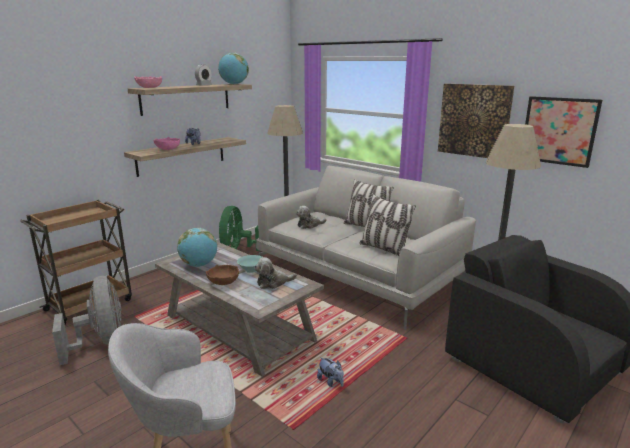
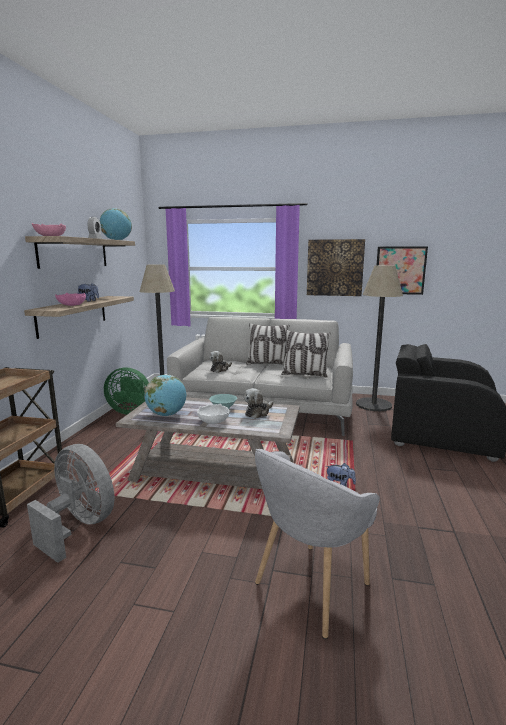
camera: 30 degrees left, 5 degrees down
brown bowl [206,265,239,285] -> white bowl [197,404,230,424]
green fan [219,206,259,251] -> green fan turned 60 degrees counterclockwise [104,367,149,415]

